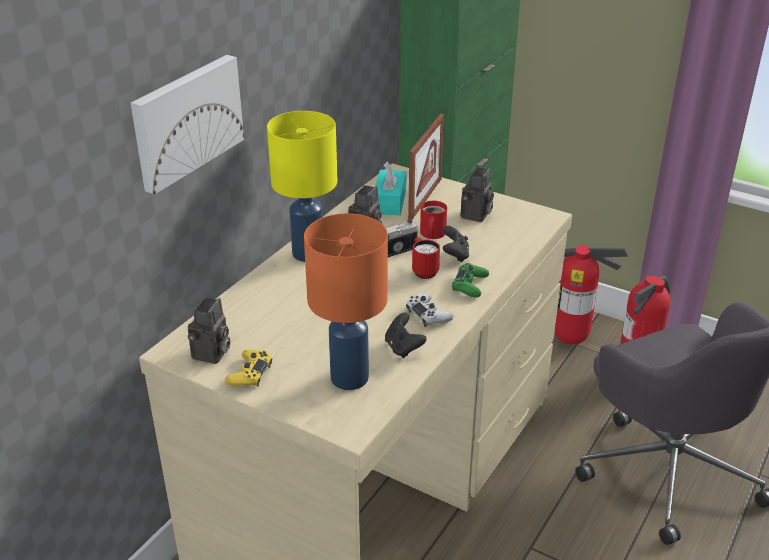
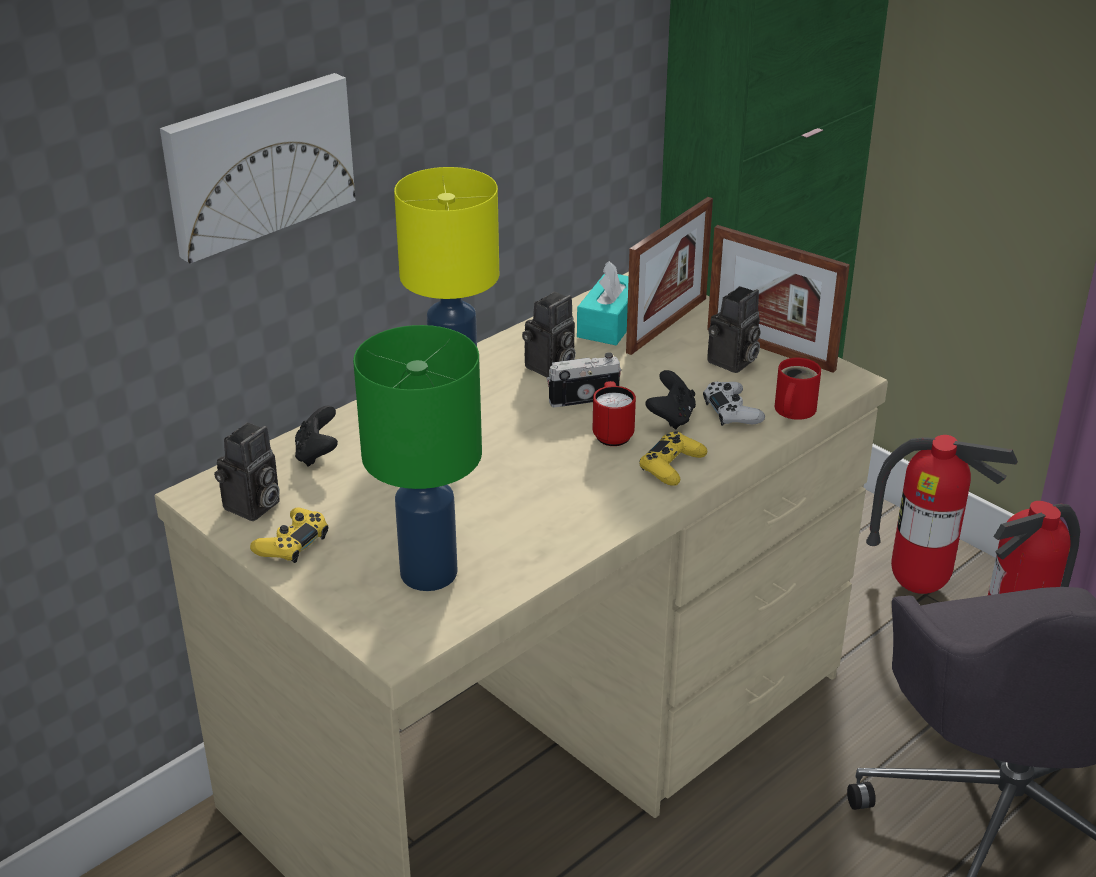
camera: 15 degrees right, 0 degrees up
orange table lamp [304,213,388,390] -> green table lamp [353,325,482,591]
black game controller [385,313,427,358] -> black game controller moved to [295,406,338,467]
white game controller [406,293,454,327] -> white game controller moved to [703,382,765,426]
red mug [420,201,447,239] -> red mug moved to [775,358,821,420]
green game controller [452,263,489,297] -> yellow game controller [639,431,708,486]
none -> picture frame [707,225,850,373]

